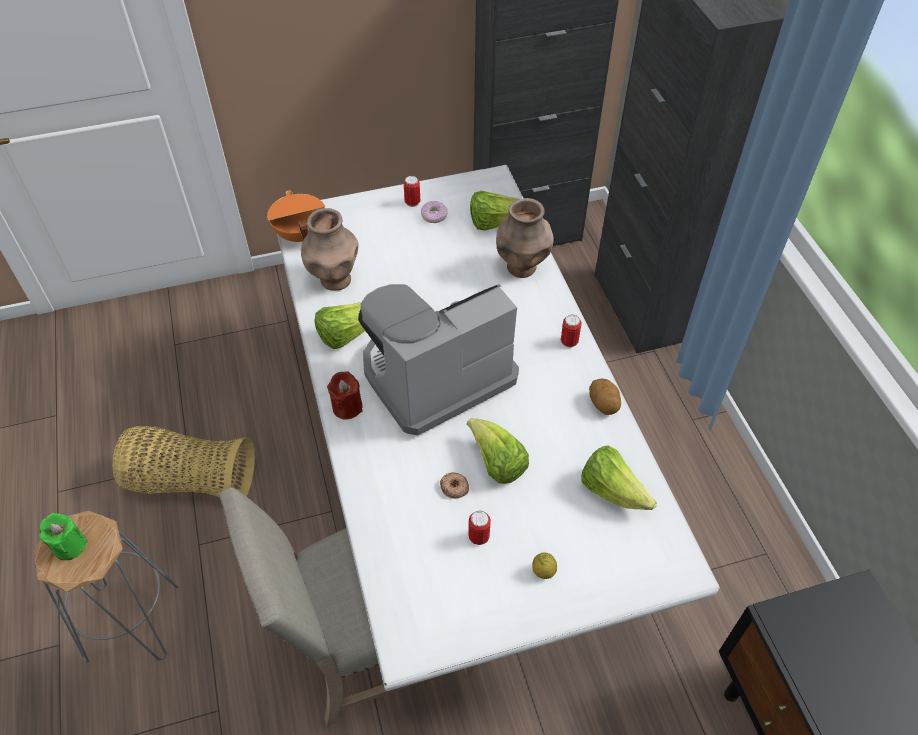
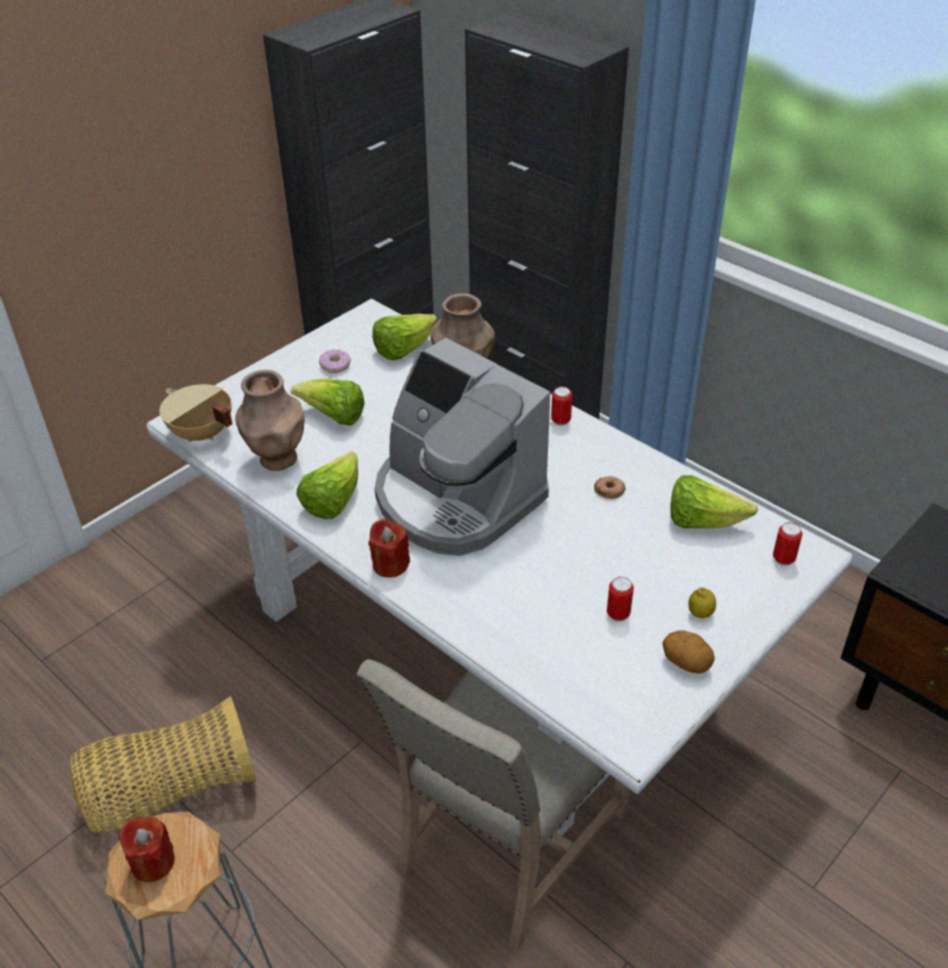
camera: 30 degrees left, 10 degrees down
green candle [39,513,88,560] -> red candle [119,816,175,882]
orange cooking pot [267,190,325,242] -> beige cooking pot [160,384,233,442]
coffee machine [358,284,519,436] -> coffee machine turned 75 degrees counterclockwise [375,338,550,556]
can [404,176,420,207] -> can moved to [773,522,802,566]
donut [440,472,469,499] -> donut moved to [594,476,625,499]
lettuce [467,418,529,484] -> lettuce moved to [291,379,365,426]
potato [589,378,621,415] -> potato moved to [662,630,715,674]

